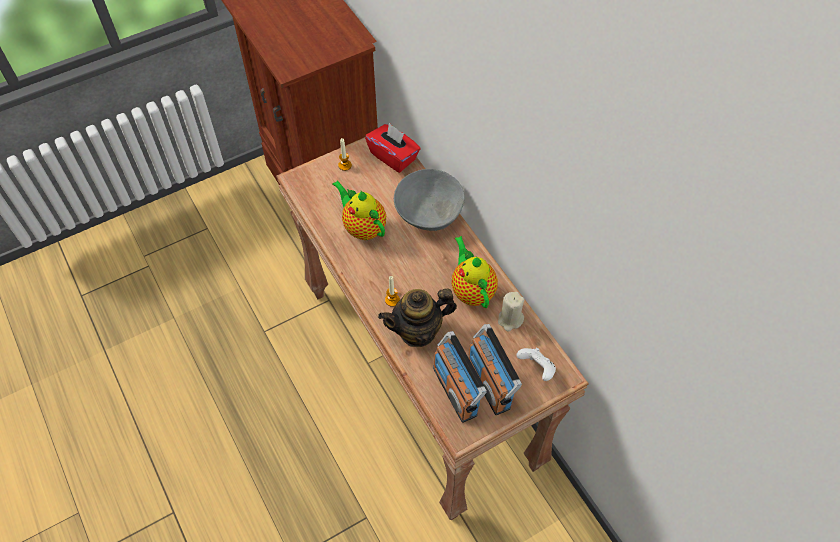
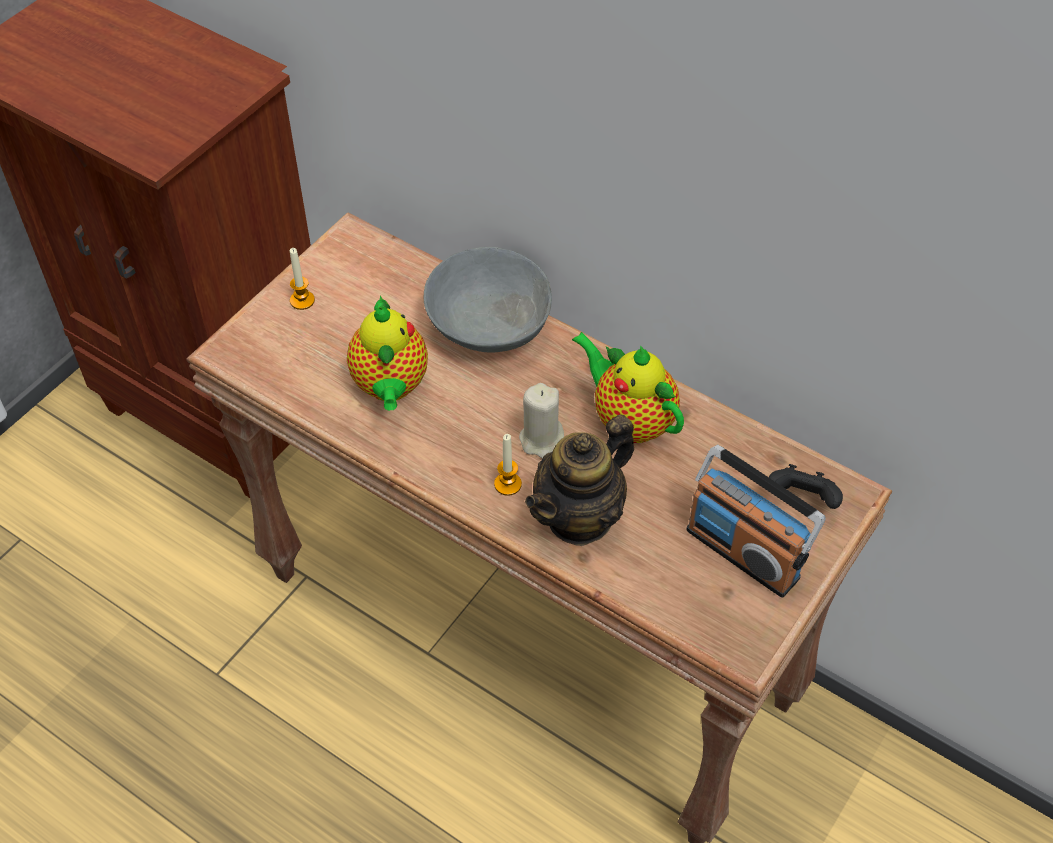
camera: 25 degrees left, 5 degrees down
teapot [333,180,386,240] -> teapot turned 120 degrees counterclockwise [347,295,428,411]
red tissue box [365,123,421,173] -> none
radio [433,331,487,423] -> none
beige candle [498,292,525,332] -> beige candle moved to [519,383,564,459]
white game controller [516,348,556,381] -> black game controller [769,464,843,509]

